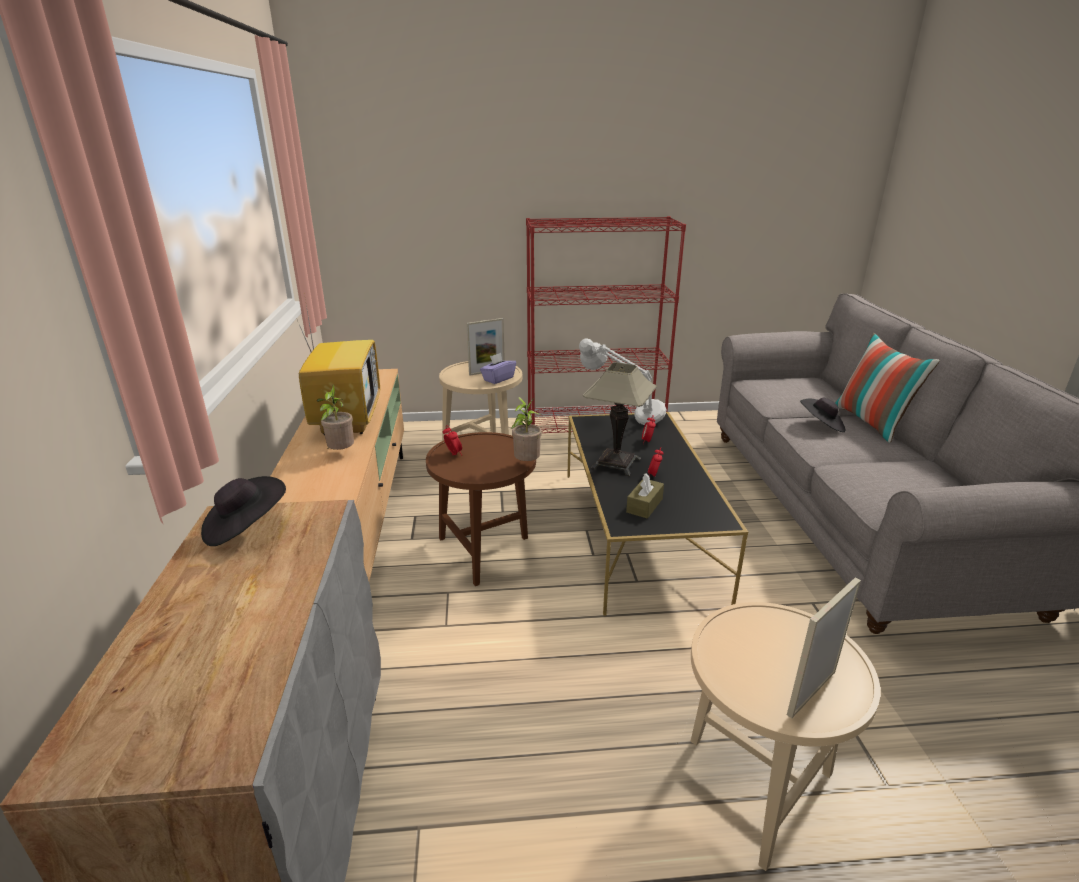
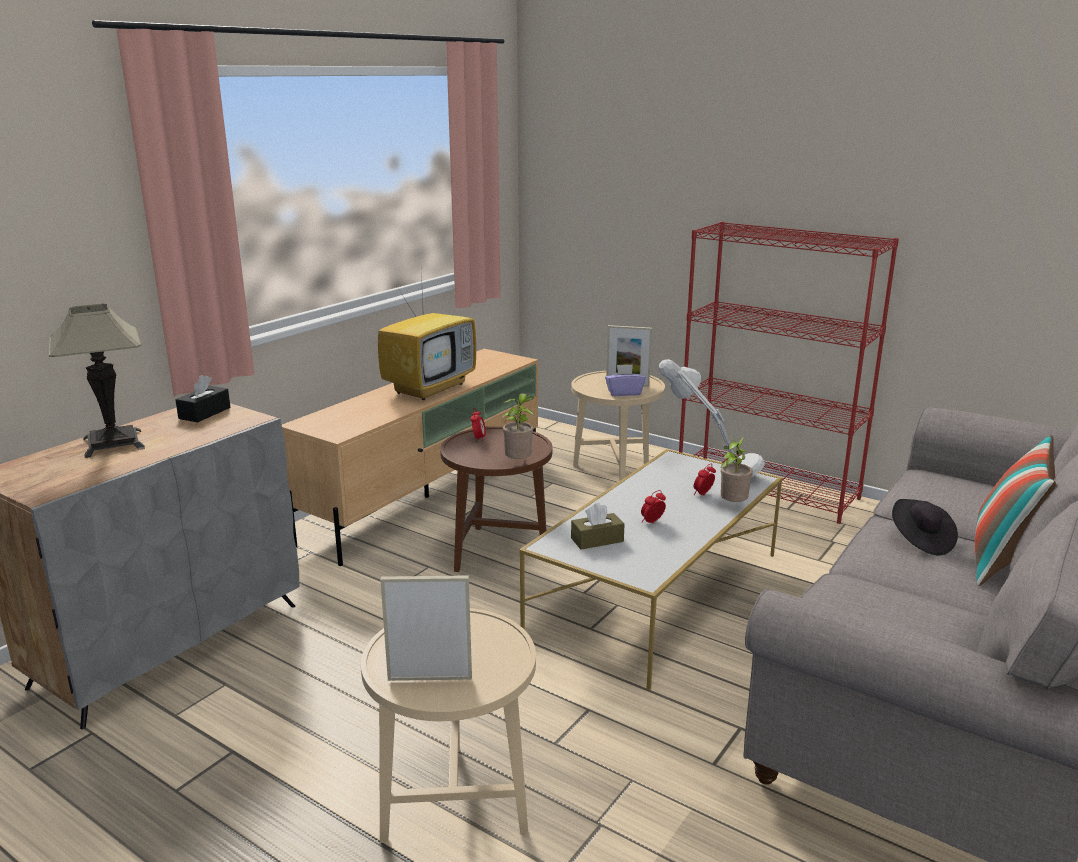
camera: 40 degrees right, 5 degrees down
black hat [201,476,286,546] -> black tissue box [176,375,230,423]
potted plant [317,385,354,450] -> potted plant moved to [720,435,753,502]
black coffee table [567,412,748,616] -> white coffee table [519,449,782,691]
table lamp [583,362,657,476] -> table lamp moved to [49,304,145,458]

